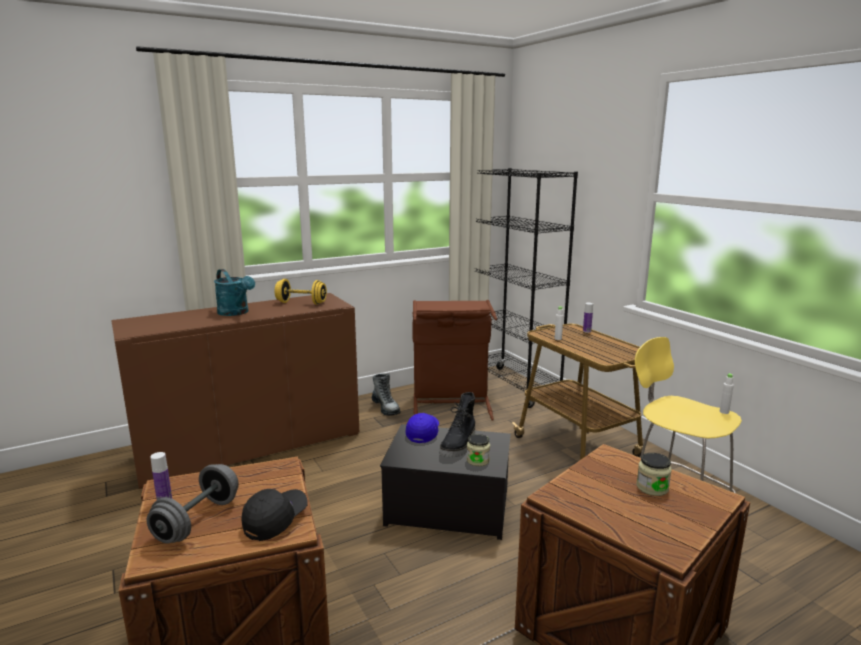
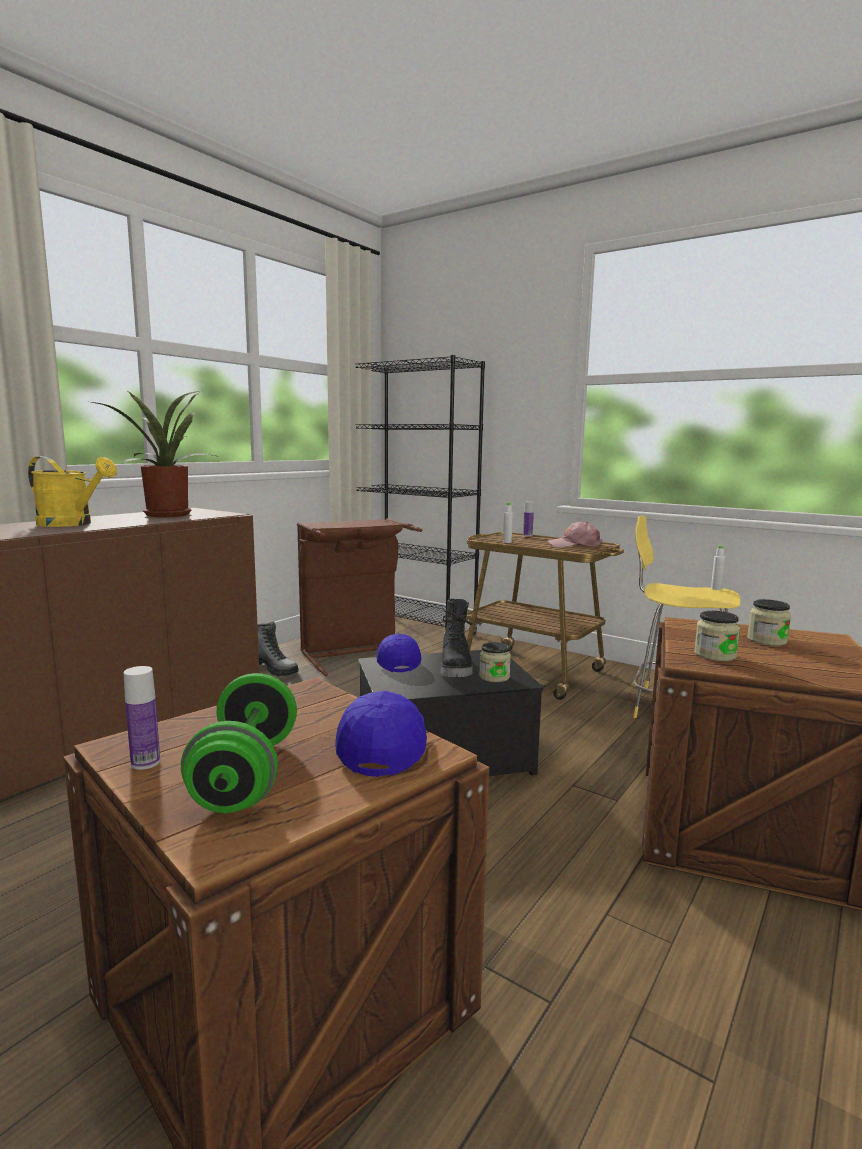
camera: 25 degrees left, 5 degrees down
grey dumbbell [146,464,239,544] -> green dumbbell [181,673,297,813]
turquoise watering can [214,269,255,316] -> yellow watering can [28,456,117,527]
black cap [241,489,308,541] -> blue cap [335,691,427,777]
yellow dumbbell [275,279,327,305] -> potted plant [91,390,221,517]
none -> pink cap [548,521,603,547]
none -> jar [694,611,740,661]

